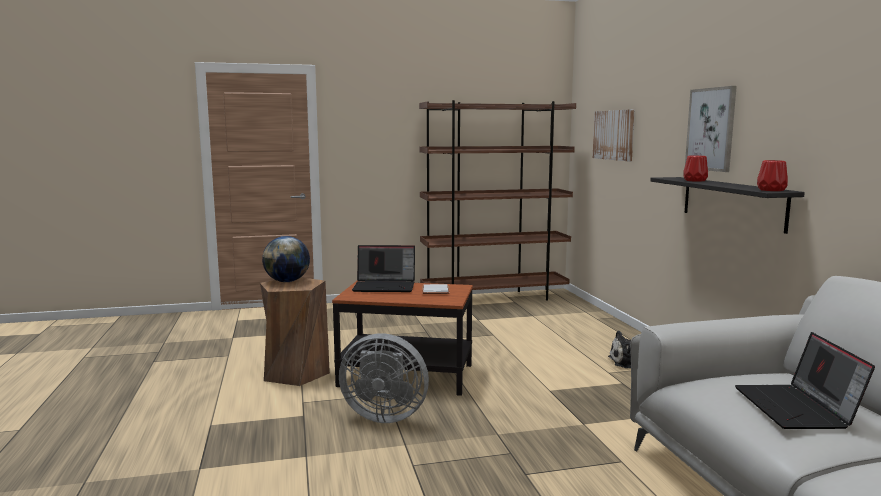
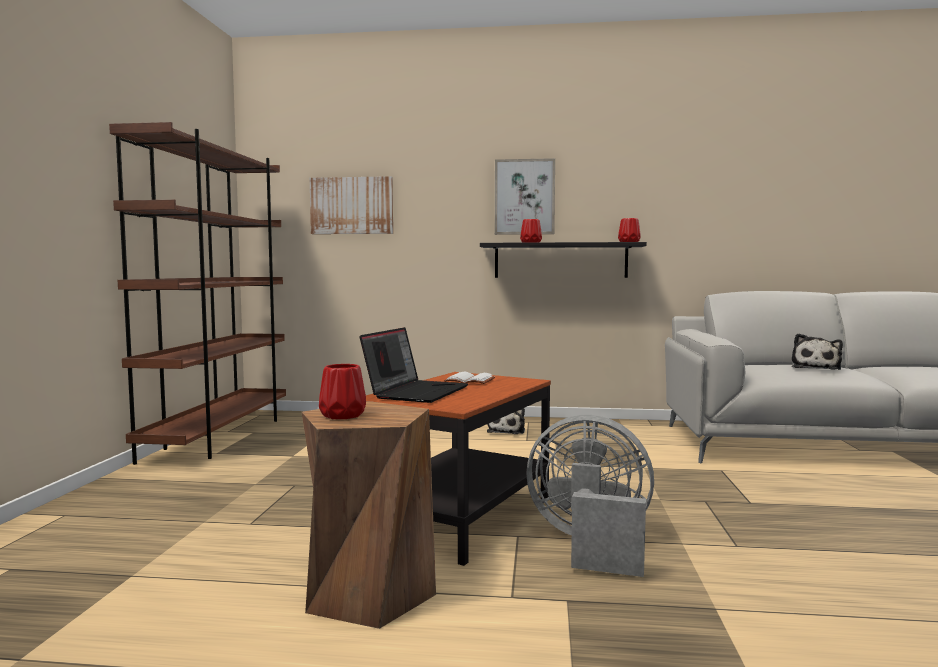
camera: 70 degrees left, 5 degrees down
globe [262,236,310,282] -> red vase [319,364,366,419]
grey fan [339,333,429,423] -> grey fan turned 105 degrees counterclockwise [526,415,654,577]
laptop [735,332,875,429] -> plush toy [792,333,843,370]

